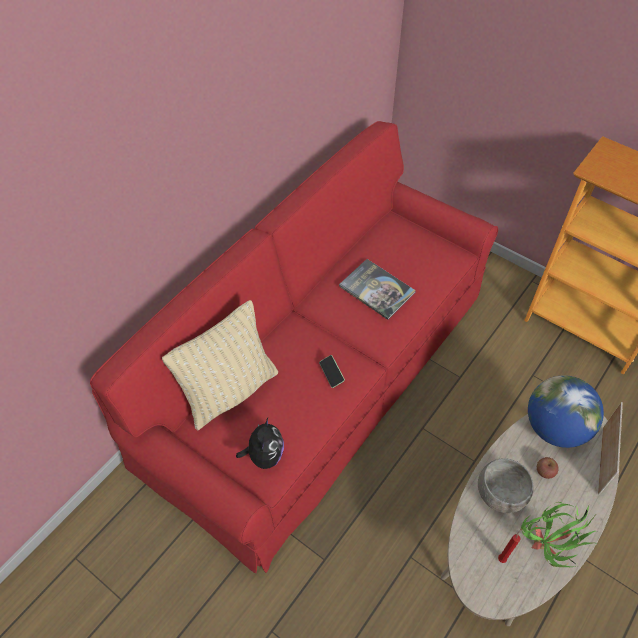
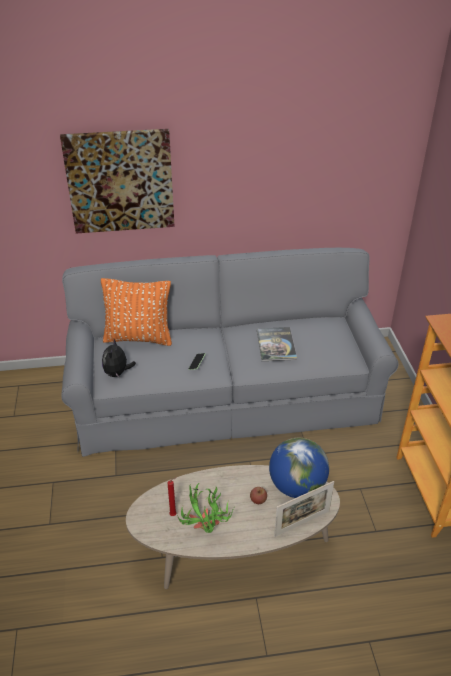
camera: 45 degrees right, 15 degrees down
red sofa [90,121,498,573] -> grey sofa [61,248,398,457]
beige pillow [162,300,278,430] -> orange pillow [101,278,172,346]
plush toy [236,418,284,469] -> plush toy turned 135 degrees clockwise [102,339,136,377]
grey bowl [478,458,534,513] -> none
none -> picture [60,129,175,233]

